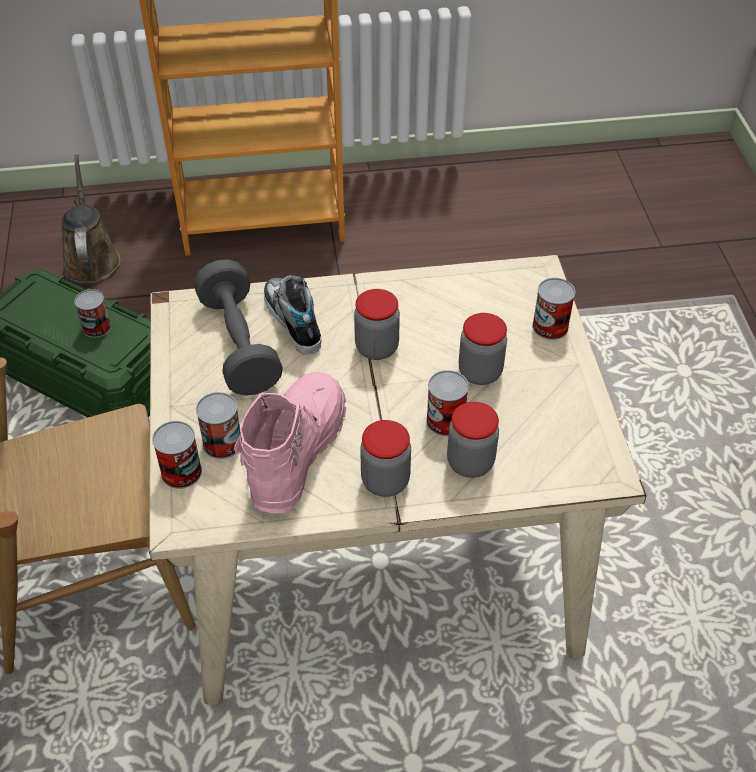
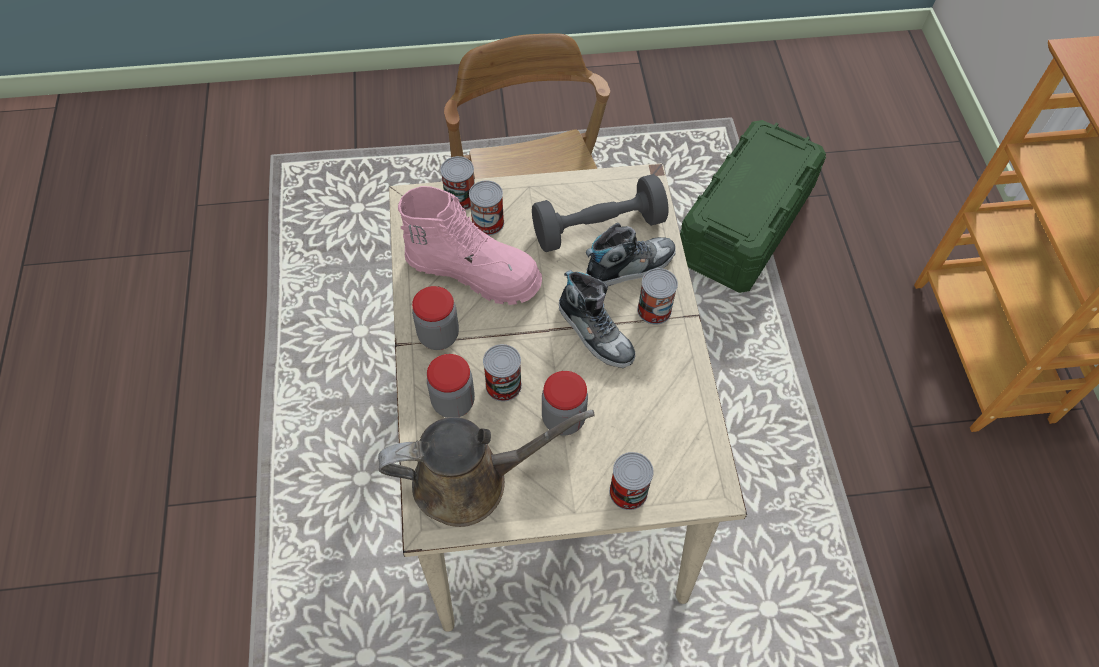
camera: 90 degrees right, 10 degrees up
brown watering can [61,154,121,284] -> brown watering can moved to [378,410,595,527]
can [74,289,111,338] -> can moved to [637,268,678,325]
jar [354,289,400,360] -> shoe [559,270,636,368]

